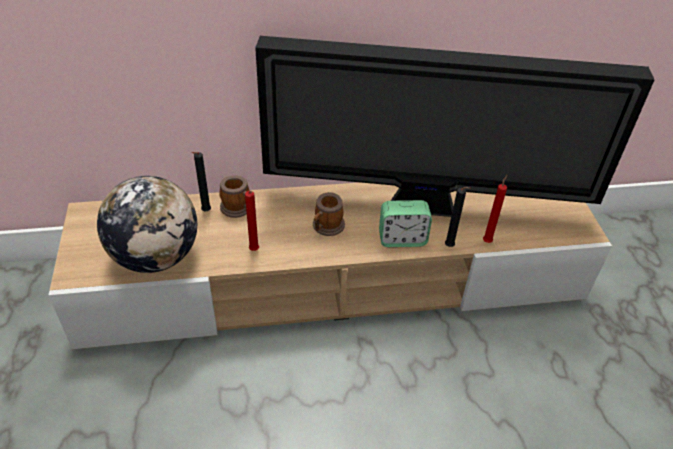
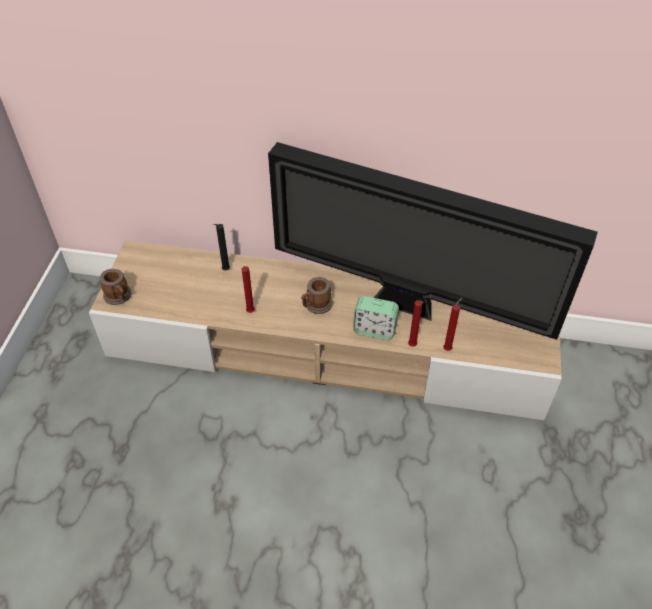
camera: 20 degrees right, 5 degrees up
globe [97,176,197,273] -> none
mug [219,176,250,218] -> mug moved to [100,269,131,305]
black candle [445,187,471,247] -> red candle [408,300,424,347]

